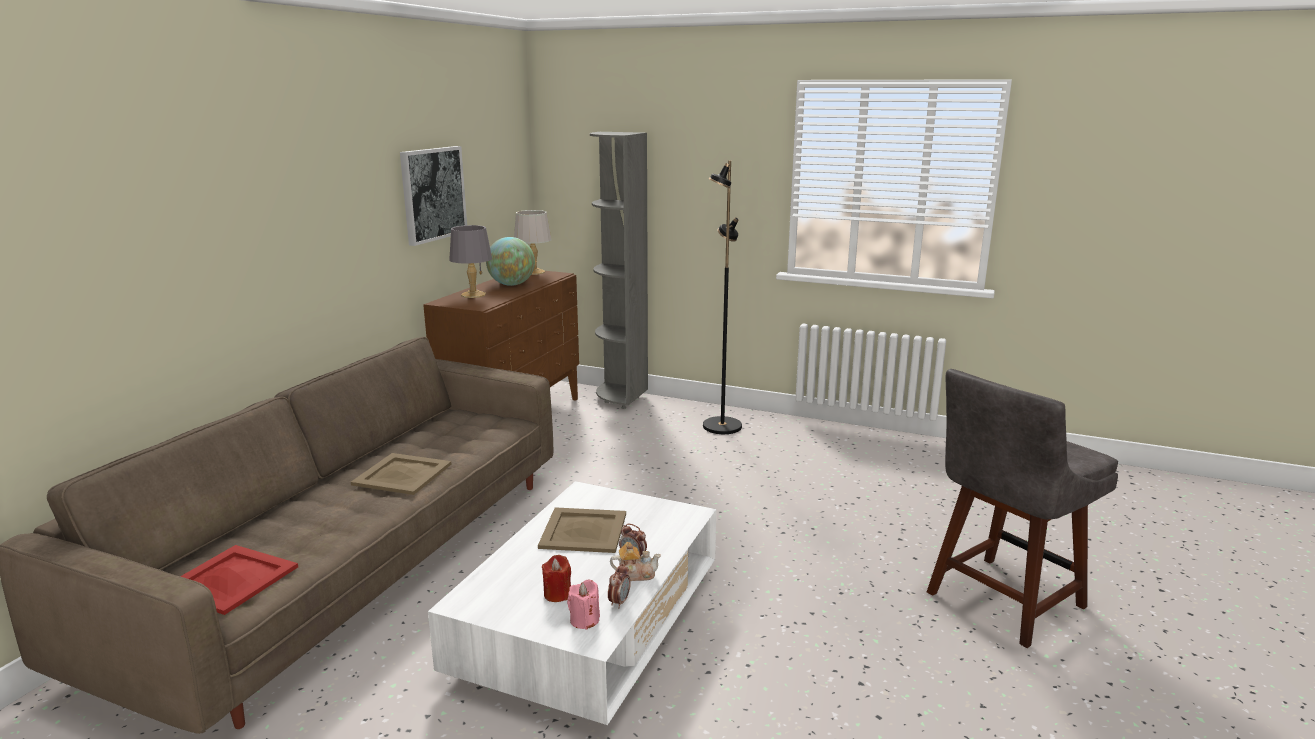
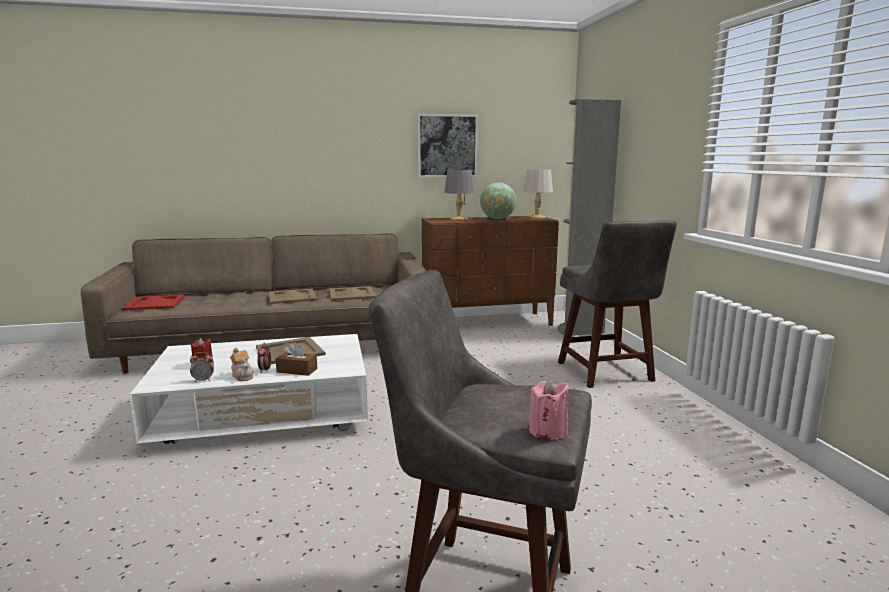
camera: 55 degrees right, 5 degrees down
pink candle [567,580,600,630] -> pink candle moved to [529,379,568,440]
black floor lamp [703,160,742,434] -> grey stool [558,220,677,388]
none -> brown tissue box [276,342,317,376]
none -> beige tray [329,286,376,301]

